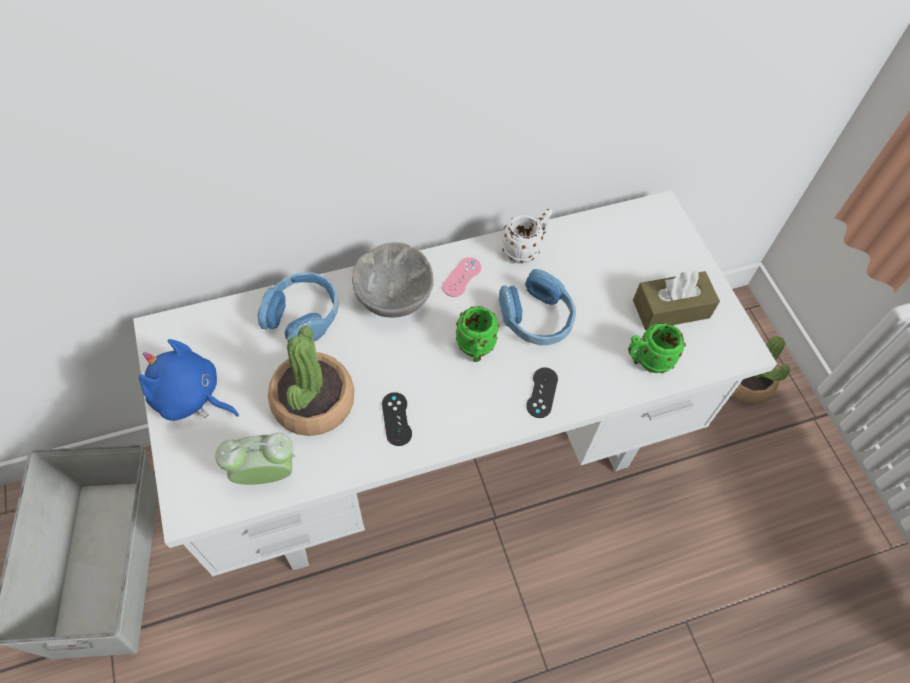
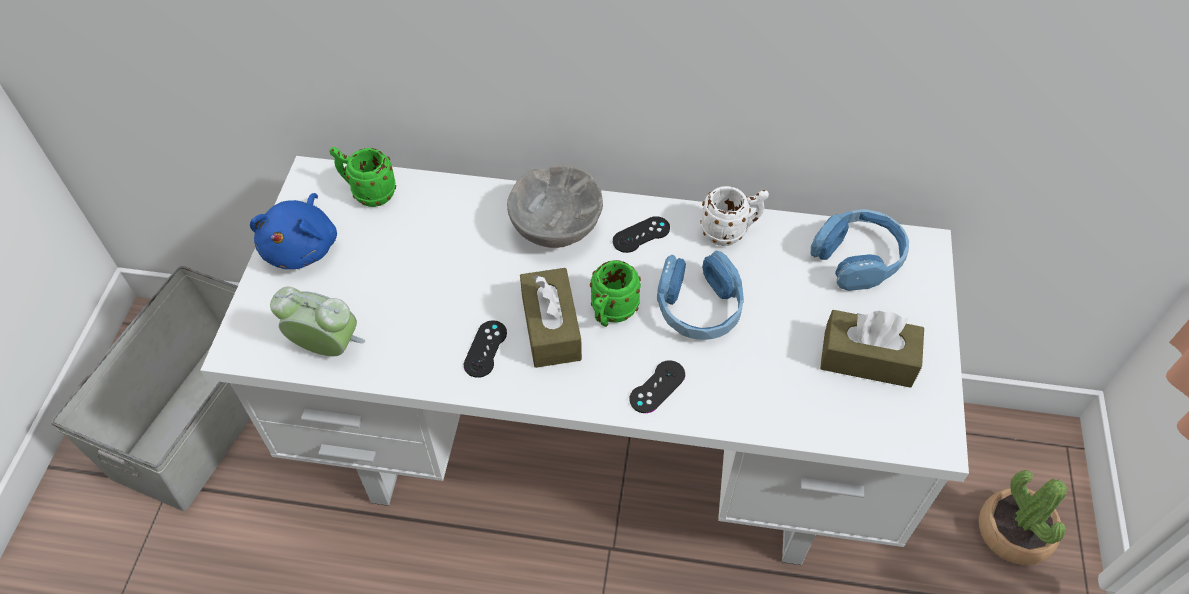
camera: 30 degrees right, 5 degrees down
blue plush toy [139,339,239,421] -> blue plush toy turned 135 degrees counterclockwise [250,193,337,269]
blue headphones [258,272,339,343] -> blue headphones moved to [811,209,909,291]
potted plant [268,325,354,436] -> none
pink game controller [442,257,481,297] -> black game controller [613,216,670,253]
green mug [628,323,686,373] -> green mug moved to [329,147,396,207]
none -> brown tissue box [520,268,582,368]

